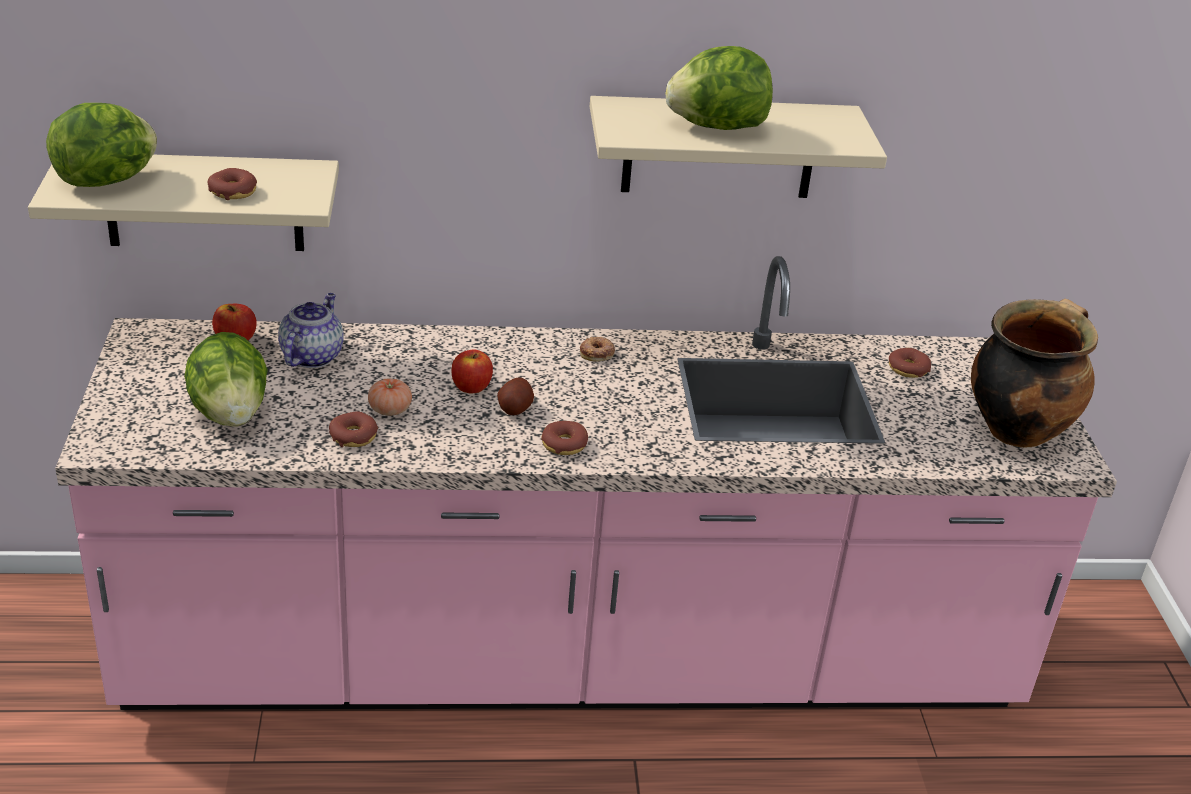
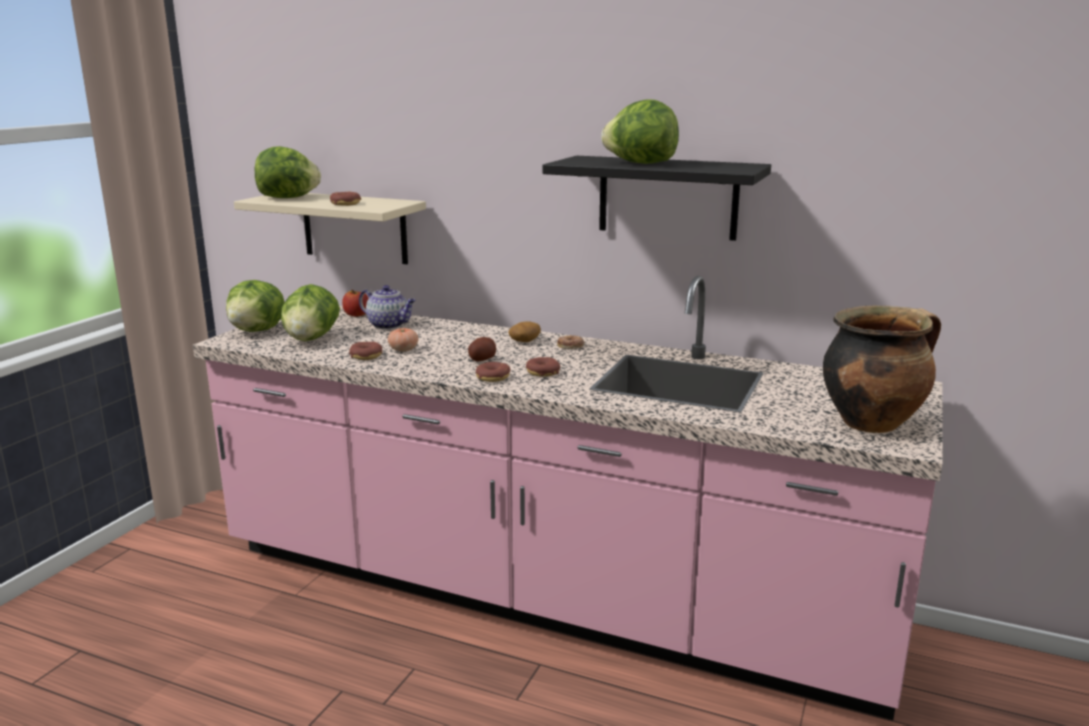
camera: 30 degrees right, 15 degrees down
teapot [278,293,343,368] -> teapot turned 75 degrees clockwise [359,285,416,329]
apple [452,349,493,393] -> none
beige shelf [590,96,887,198] -> black shelf [542,156,771,241]
donut [889,348,931,378] -> donut moved to [526,357,560,377]
none -> lettuce [226,280,285,332]
none -> potato [508,322,541,342]

